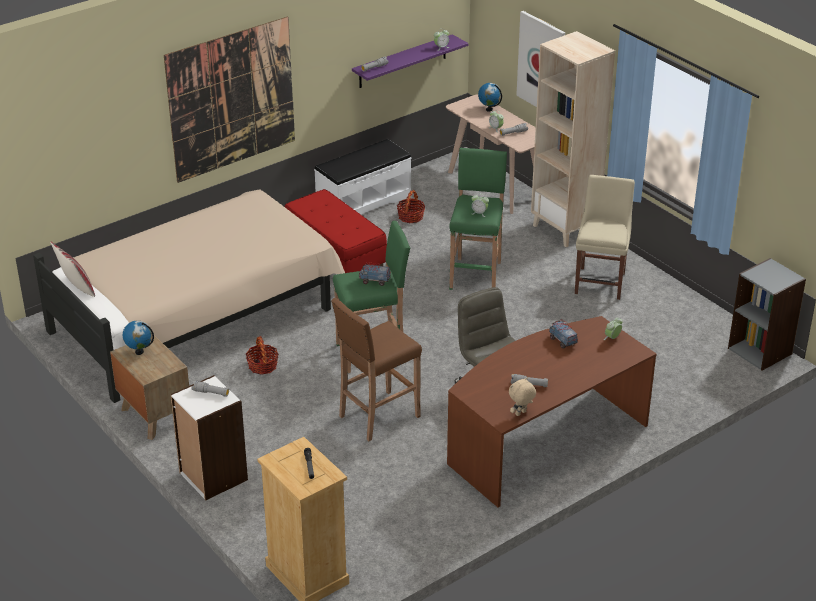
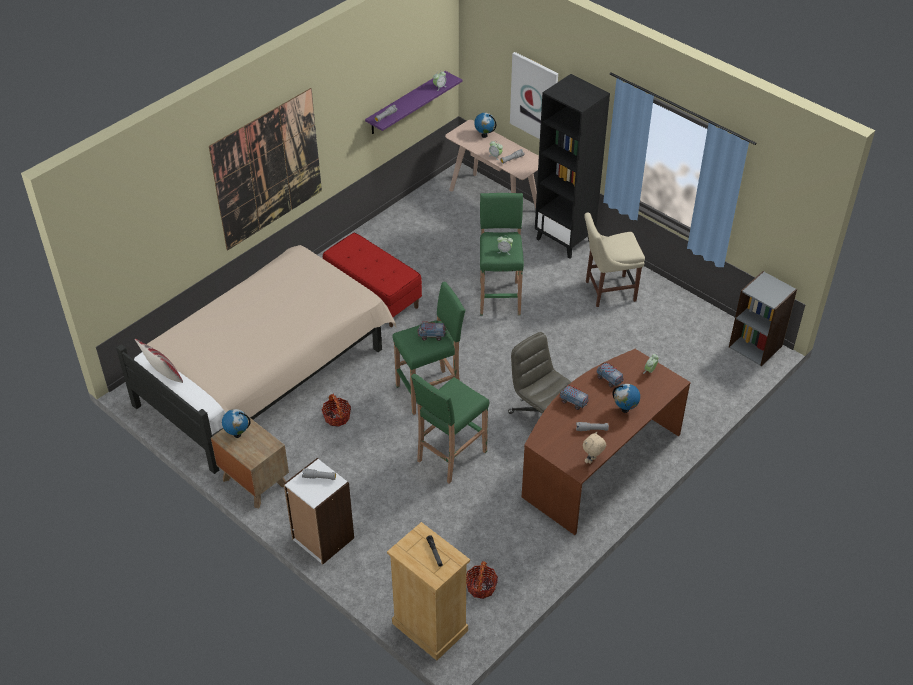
camera: 10 degrees left, 10 degrees up
white bench [314,139,411,214] -> none
brown stool [331,298,422,442] -> green stool [411,373,489,484]
basket [396,190,425,223] -> basket moved to [466,561,498,599]
beige bookcase [531,31,615,247] -> black bookcase [535,74,610,259]
beige chair [575,175,635,300] -> beige chair turned 105 degrees counterclockwise [584,212,645,307]
none -> toy truck [559,385,589,410]
none -> globe [612,384,640,413]

